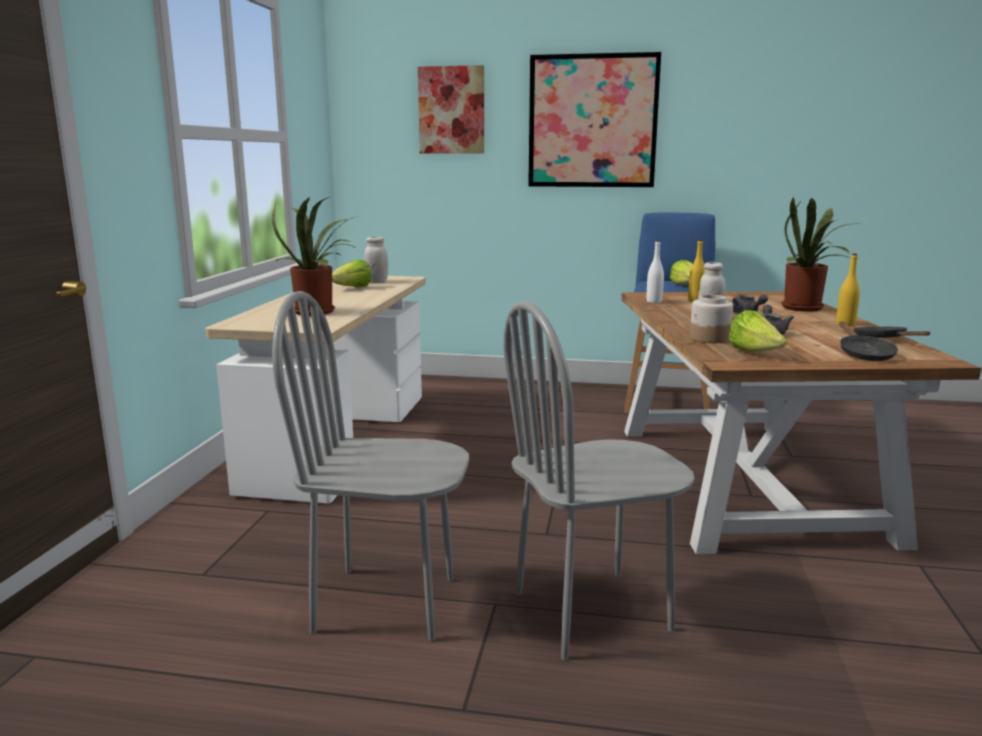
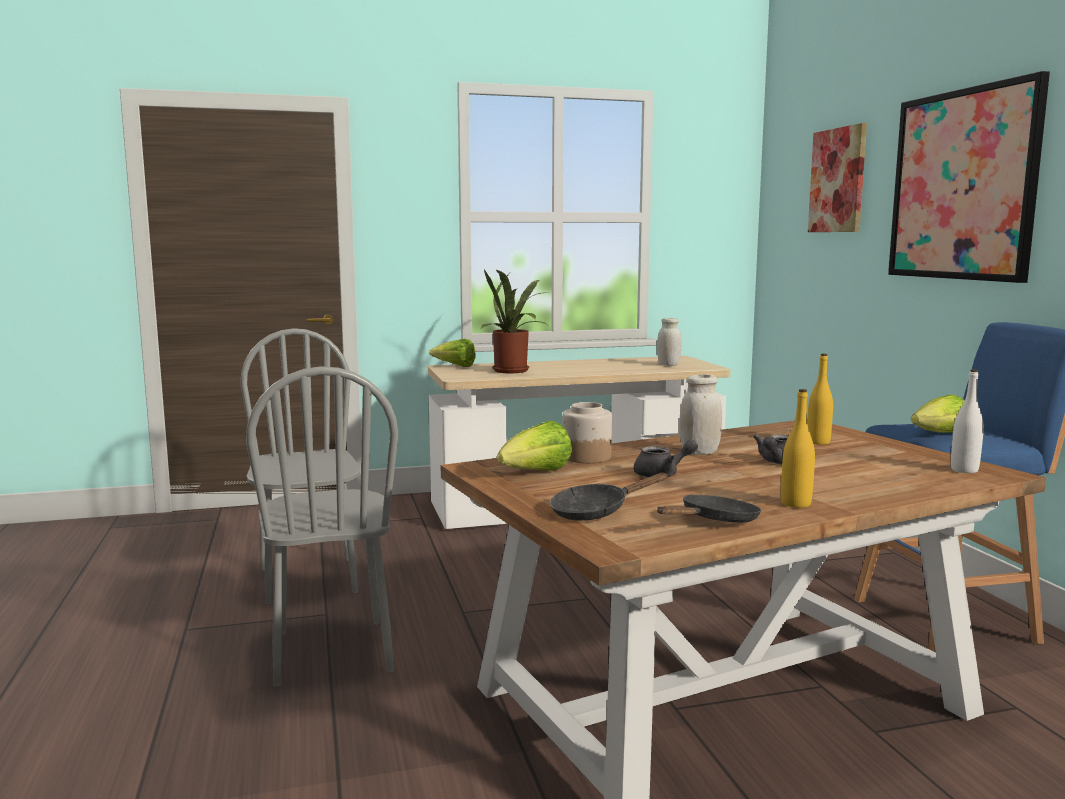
camera: 65 degrees right, 5 degrees down
lettuce [332,259,372,287] -> lettuce moved to [429,339,476,367]
grey chair [503,301,695,660] -> grey chair turned 150 degrees counterclockwise [246,366,398,687]
white bottle [647,240,664,303] -> white bottle moved to [951,369,984,473]
potted plant [781,197,863,312] -> none

